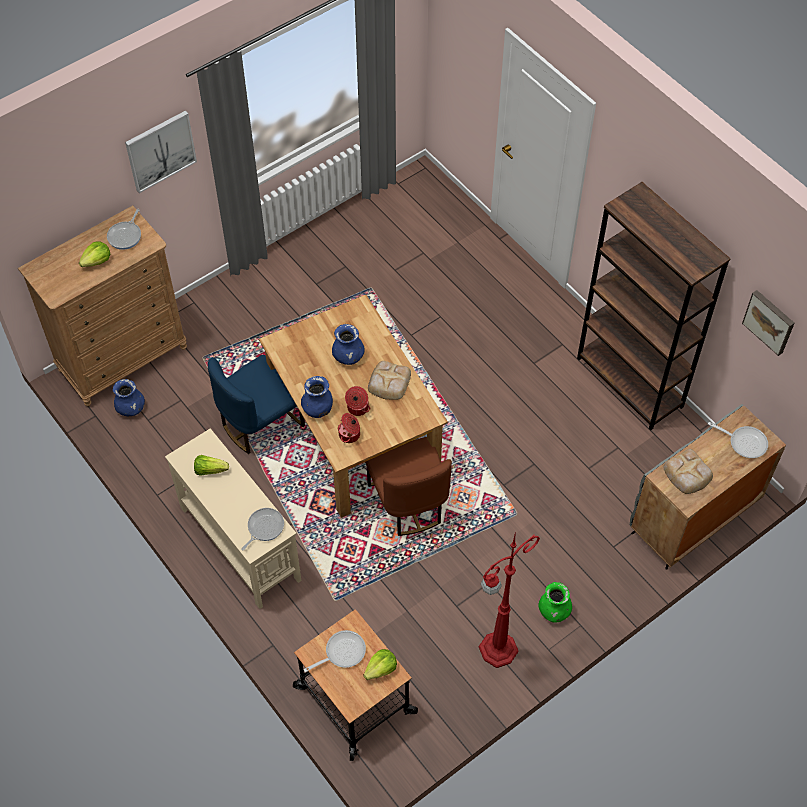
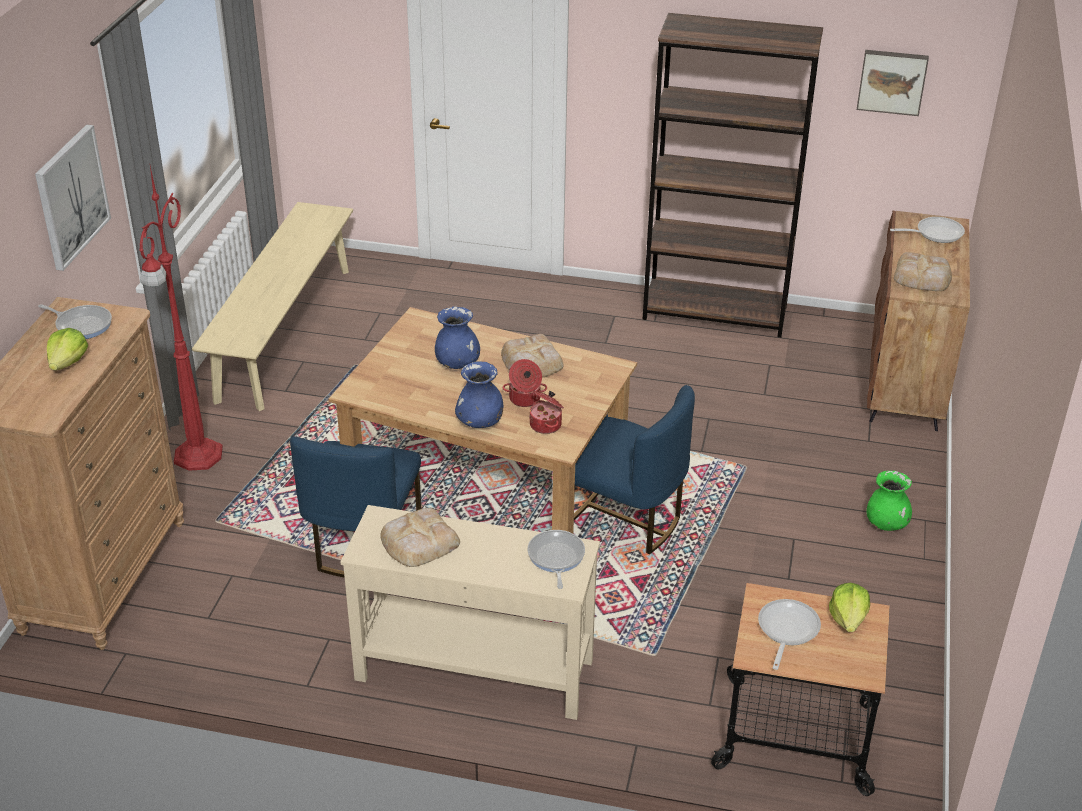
camera: 40 degrees left, 20 degrees down
frying pan [107,209,141,250] -> frying pan turned 45 degrees counterclockwise [38,304,112,339]
blue vase [113,379,145,416] -> none
lettuce [194,455,229,476] -> bread [380,508,460,567]
brown chair [365,437,452,536] -> blue chair [574,385,695,554]
red floor lamp [479,531,540,668] -> red floor lamp moved to [139,166,223,471]
grey cabinet [630,404,786,570] -> brown cabinet [867,210,970,431]
none -> beige bench [192,202,353,411]

